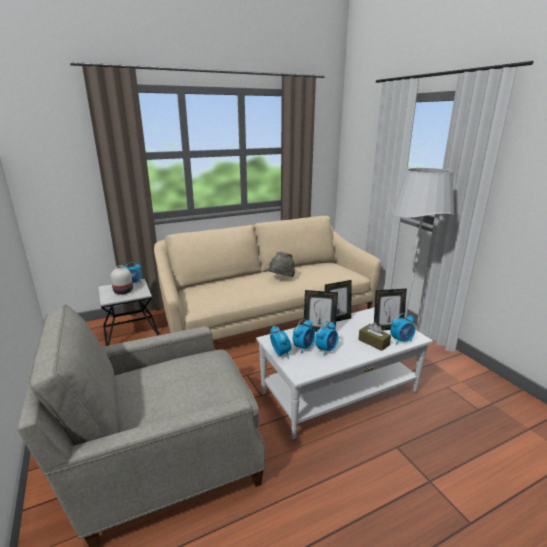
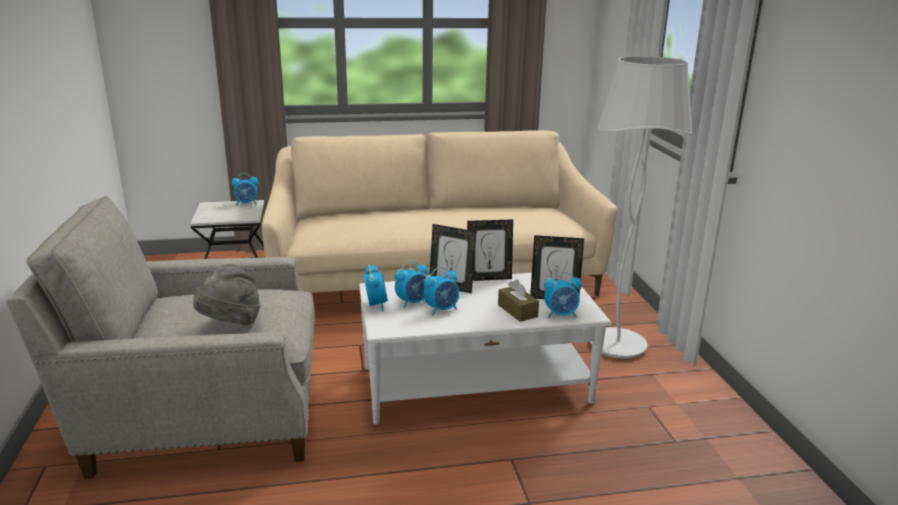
camera: 15 degrees right, 0 degrees up
white vase [110,265,133,294] -> none
grey hat [269,252,295,277] -> grey hat moved to [193,264,260,325]

